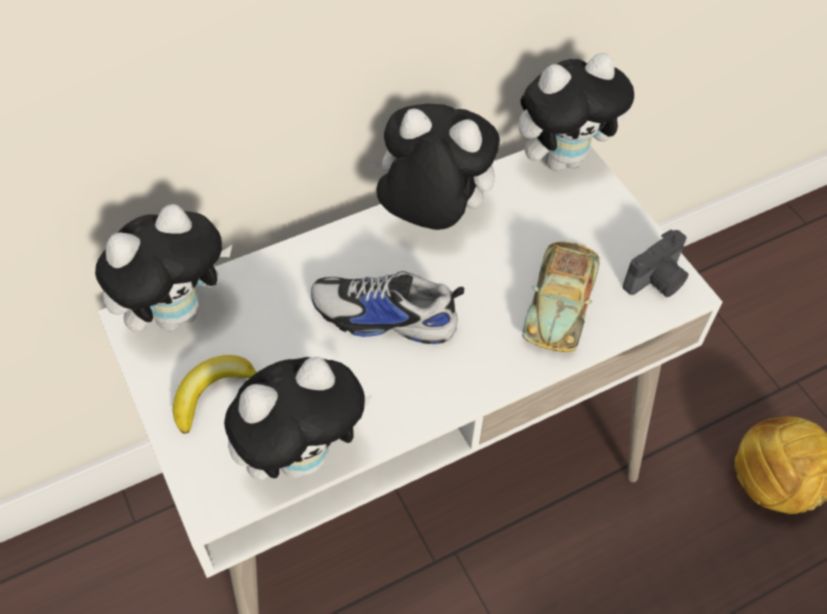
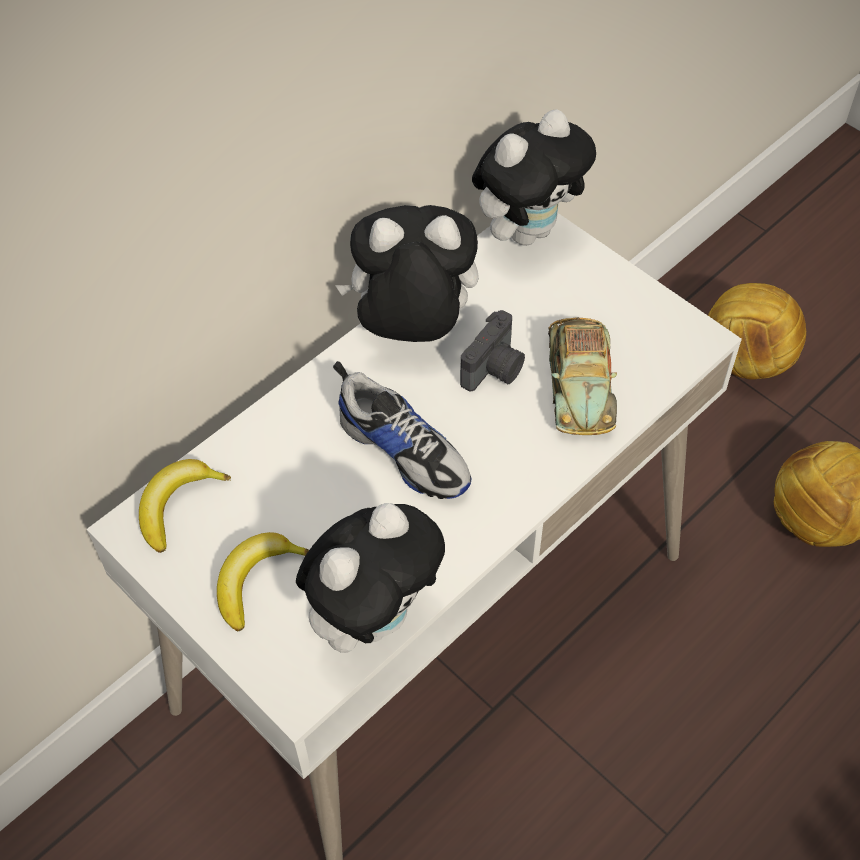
camera: 15 degrees left, 0 degrees up
plush toy [95,204,232,332] -> banana [139,459,231,553]
shoe [311,271,464,344] -> shoe turned 135 degrees counterclockwise [333,361,472,499]
camera [623,229,688,297] -> camera moved to [460,310,525,391]
none -> football [708,283,806,380]

